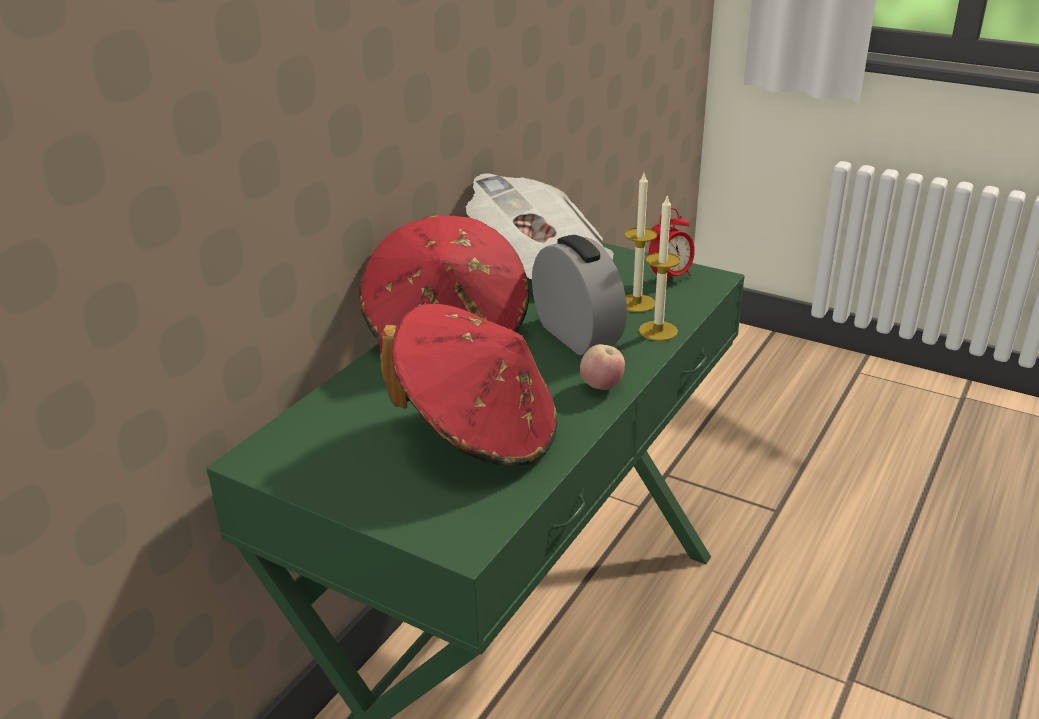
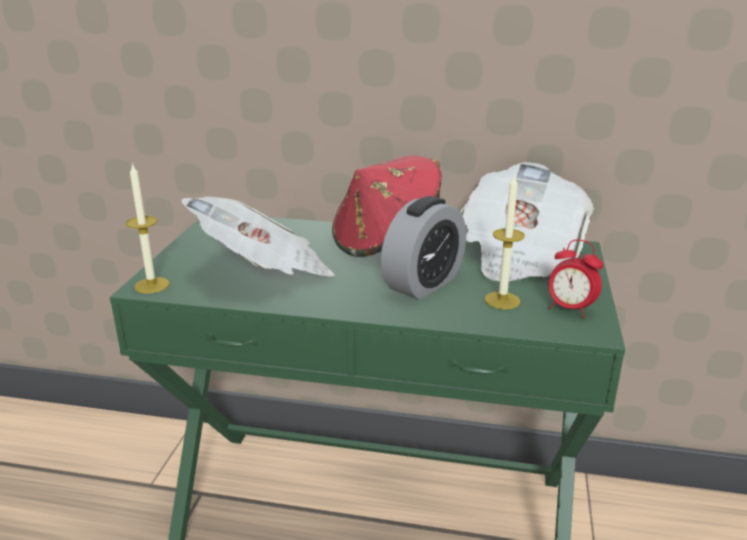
camera: 70 degrees right, 5 degrees down
red hat [379,304,557,466] -> newspaper [182,197,335,277]
apple [580,344,625,390] -> none
candle [639,196,680,341] -> candle moved to [126,163,170,294]

